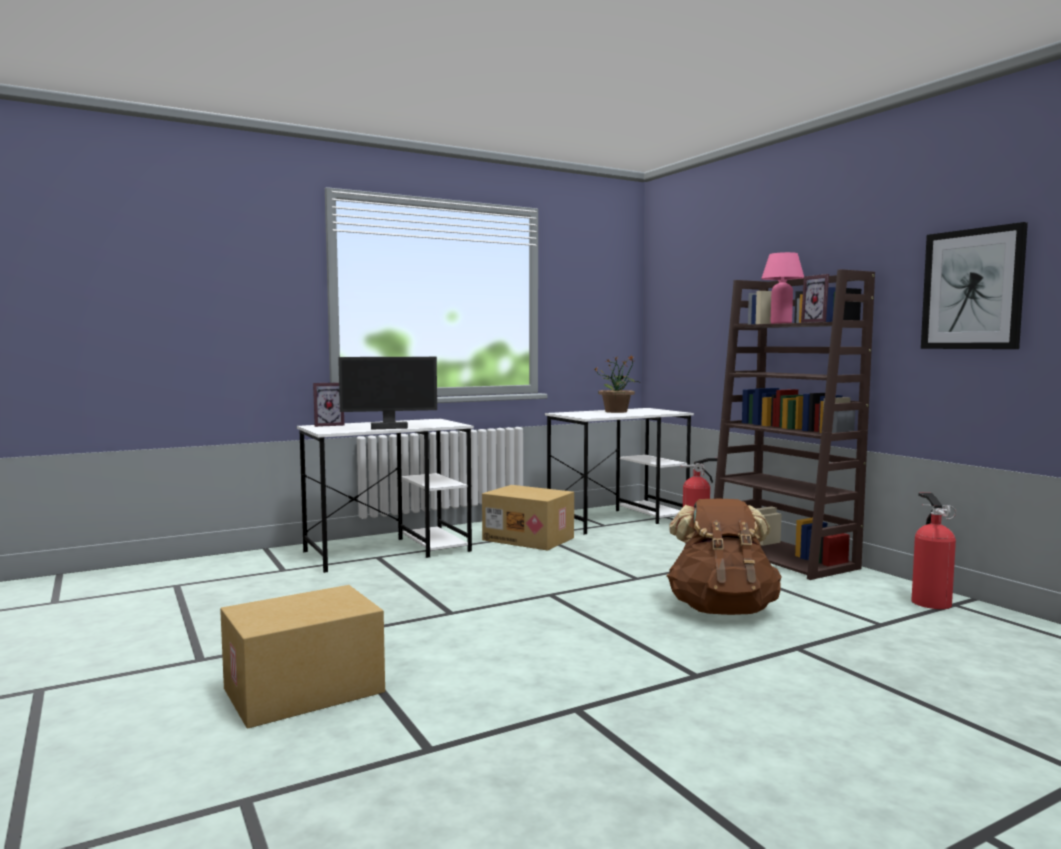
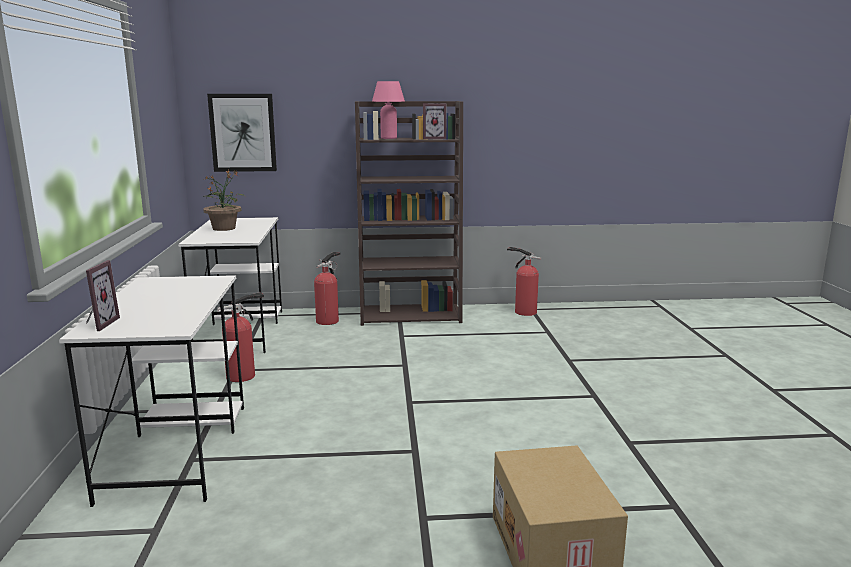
camera: 65 degrees left, 10 degrees up
monitor [338,357,437,429] -> none
cardboard box [482,485,574,551] -> fire extinguisher [217,292,264,382]
brown backpack [667,499,781,615] -> none
picture [921,222,1028,349] -> picture moved to [207,94,277,172]

